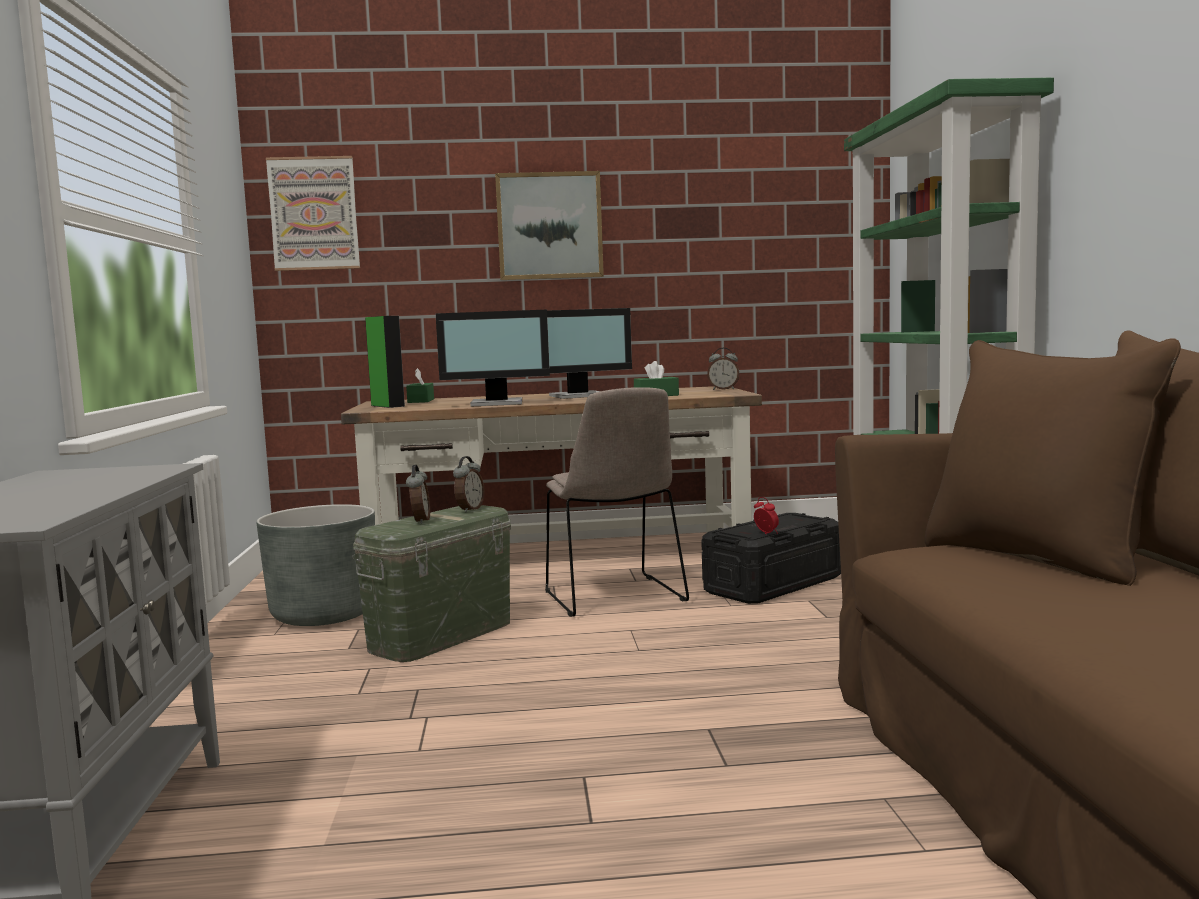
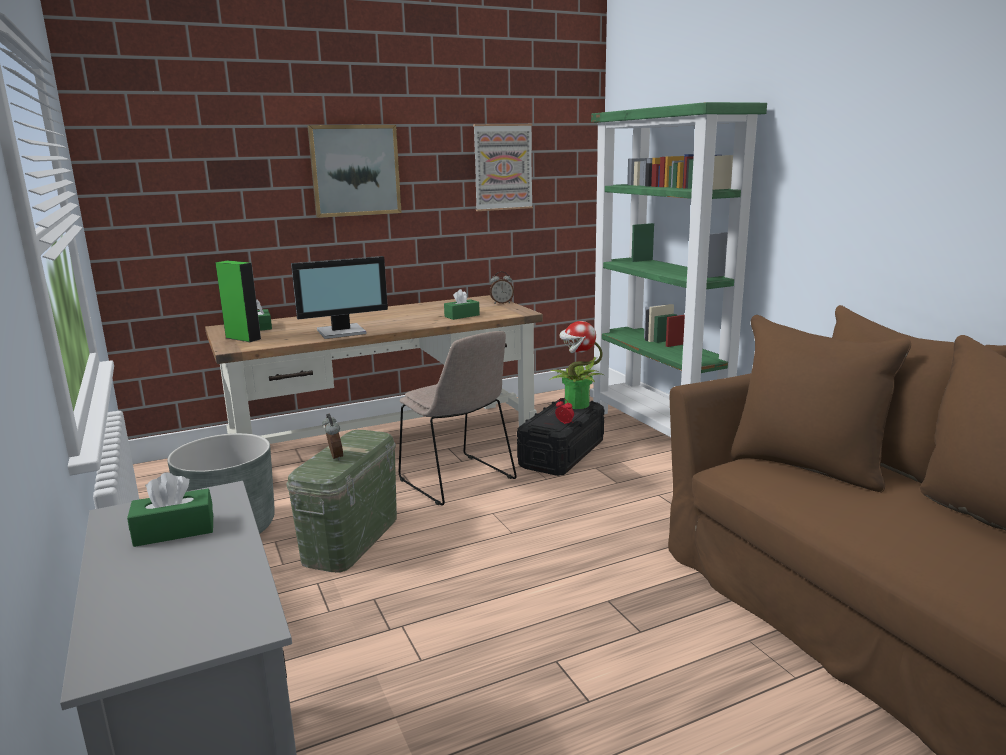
camera: 20 degrees left, 10 degrees up
picture [266,156,360,271] -> picture moved to [473,124,533,211]
alarm clock [453,456,485,513] -> none
monitor [547,308,632,399] -> none
none -> green tissue box [127,472,213,547]
none -> potted plant [550,321,604,409]

